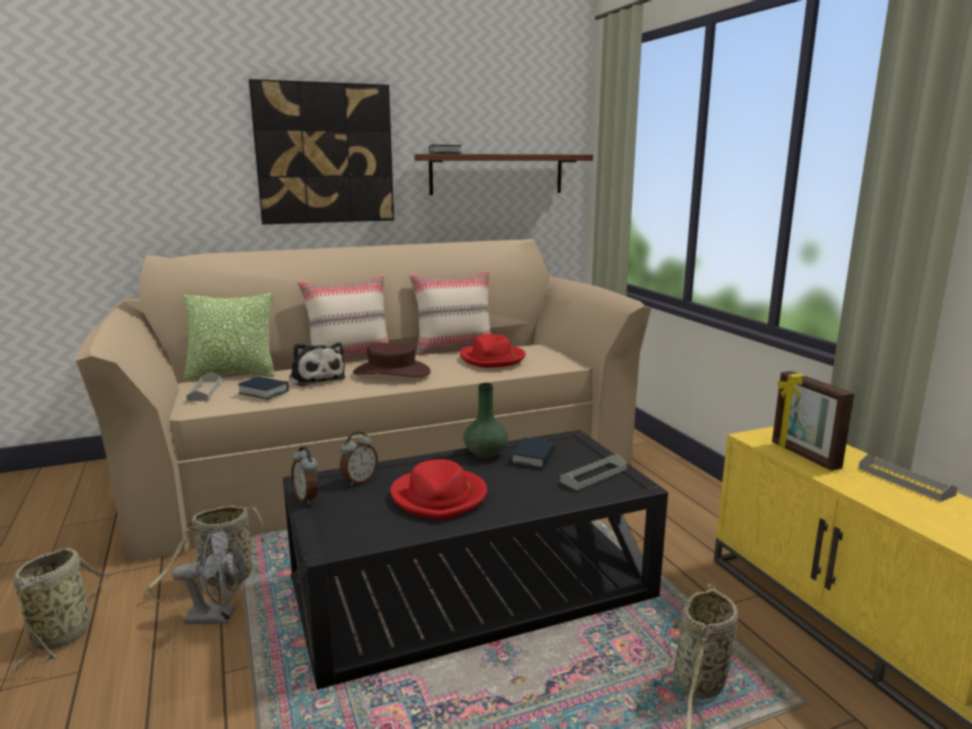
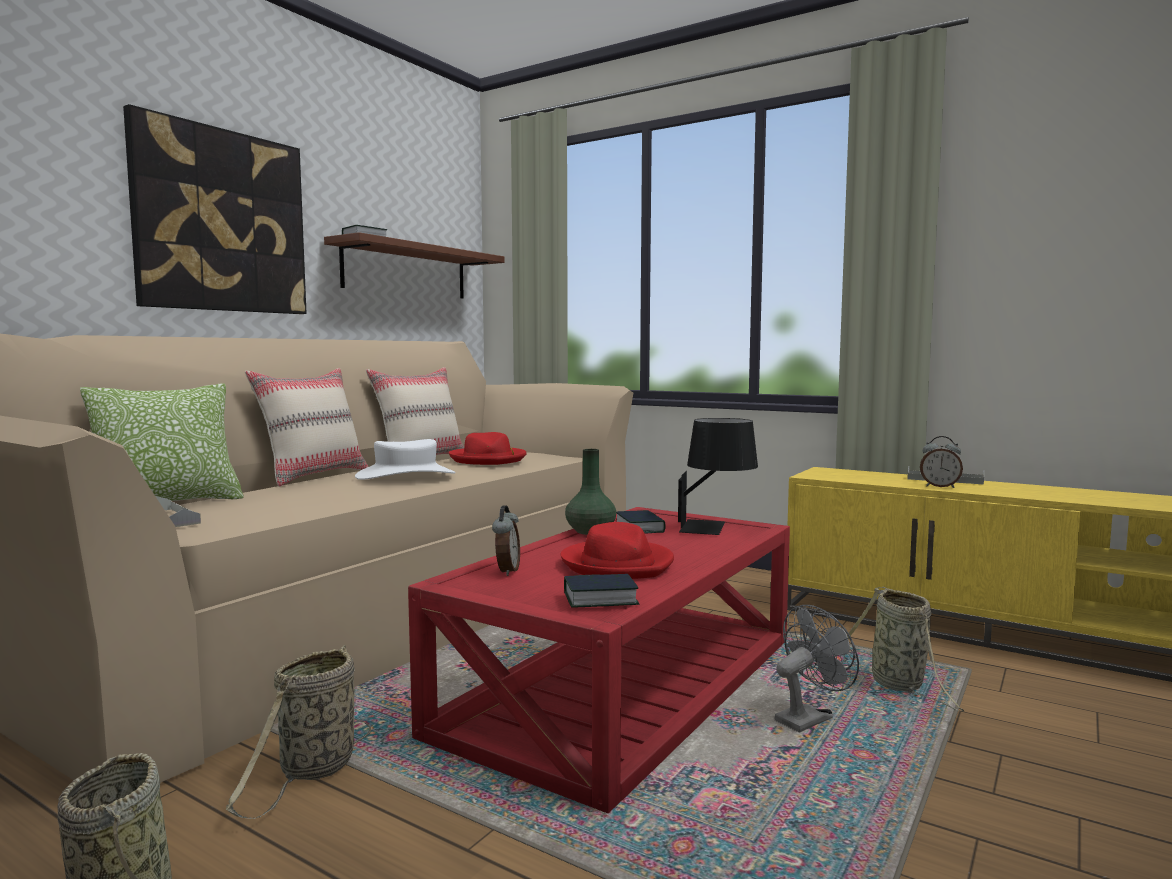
camera: 35 degrees left, 10 degrees down
grey fan [172,528,244,624] -> grey fan moved to [775,605,859,732]
book [238,377,289,399] -> book moved to [564,574,639,607]
black coffee table [283,430,668,689] -> red coffee table [408,507,790,813]
plush toy [289,342,346,387] -> none
alarm clock [291,446,318,505] -> alarm clock moved to [920,436,963,488]
brown hat [353,343,431,377] -> white hat [355,439,455,480]
grey tray [560,454,627,490] -> black table lamp [678,418,758,535]
picture frame [772,371,854,471] -> none

